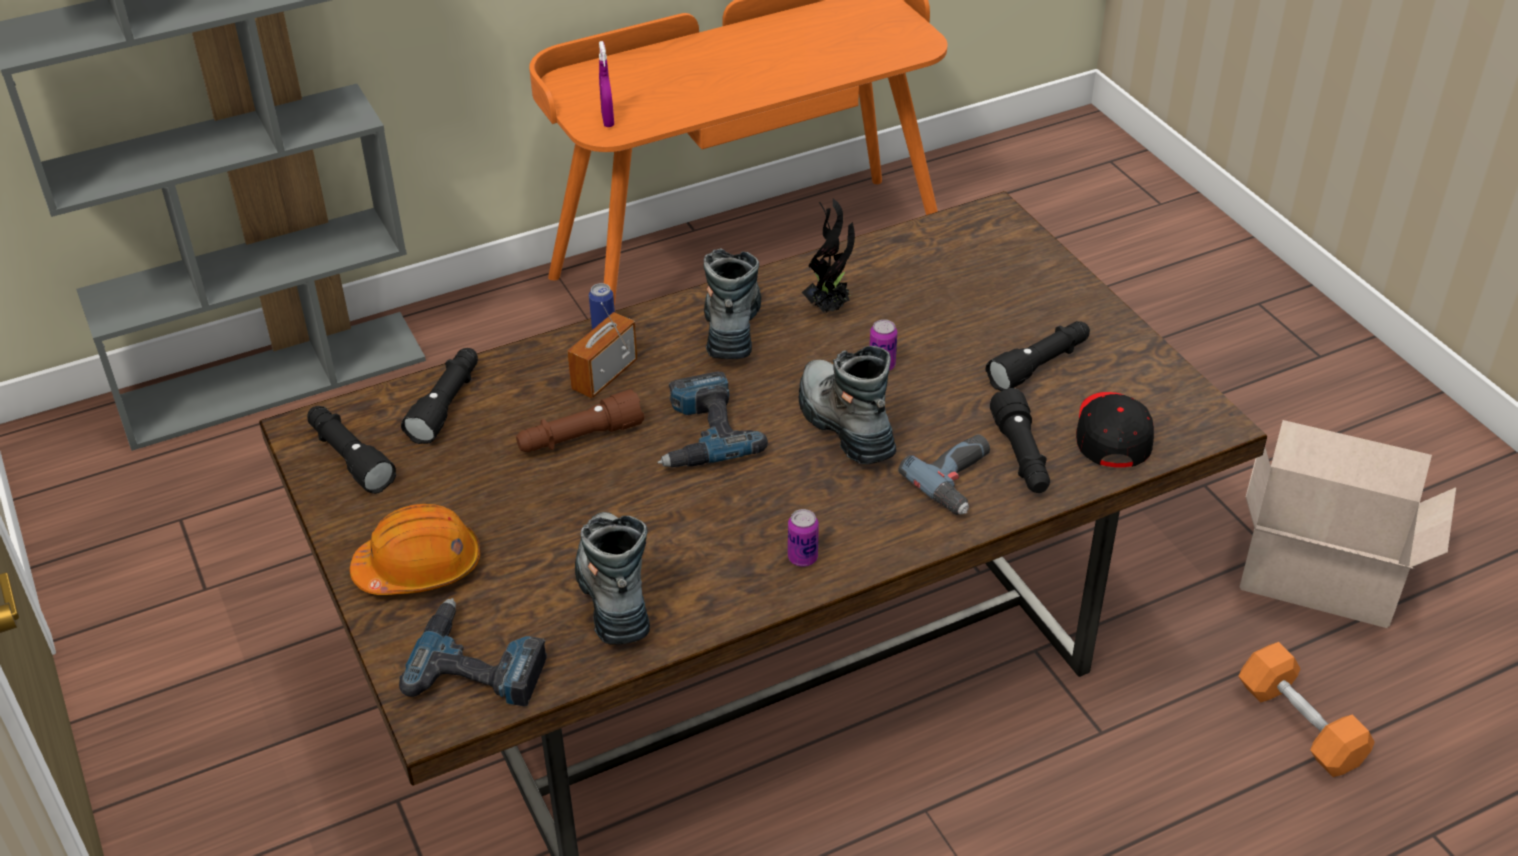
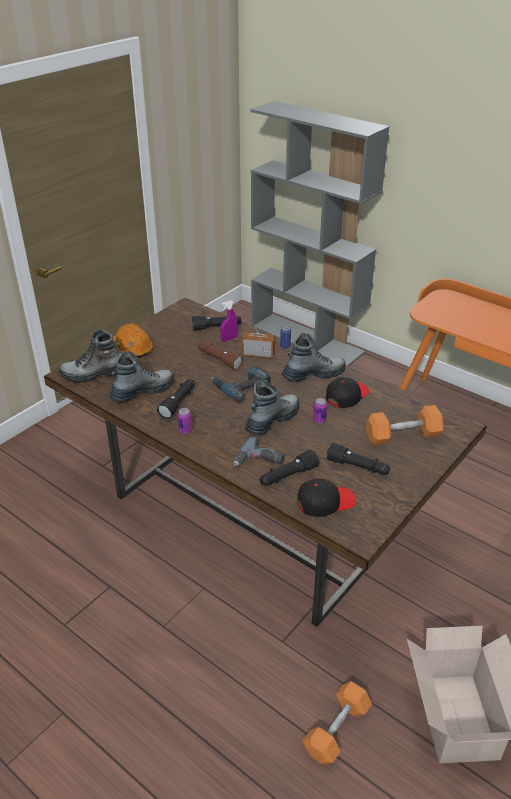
camera: 65 degrees right, 5 degrees down
black flashlight [307,406,396,494] -> black flashlight moved to [157,379,195,419]
power drill [399,598,547,706] -> boot [59,329,120,383]
purple spray bottle [599,41,614,127] -> purple spray bottle moved to [220,300,238,342]
potted plant [802,199,855,312] -> black cap [326,377,369,408]
none -> orange dumbbell [366,405,444,445]

